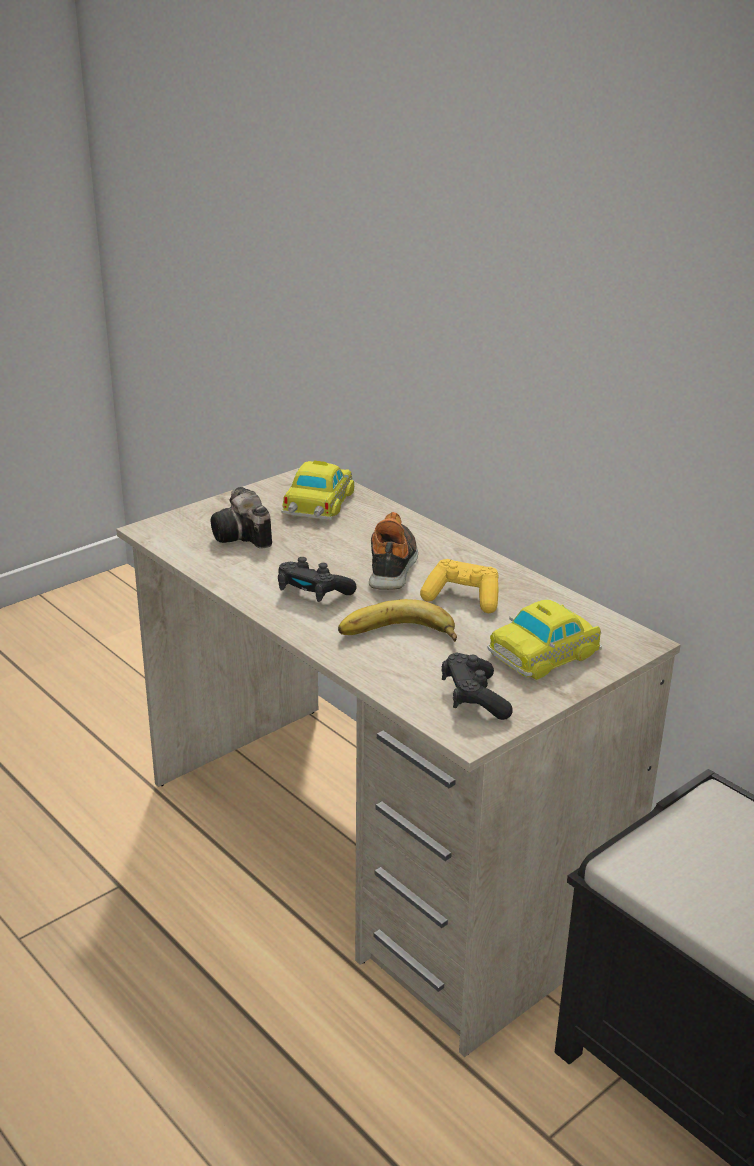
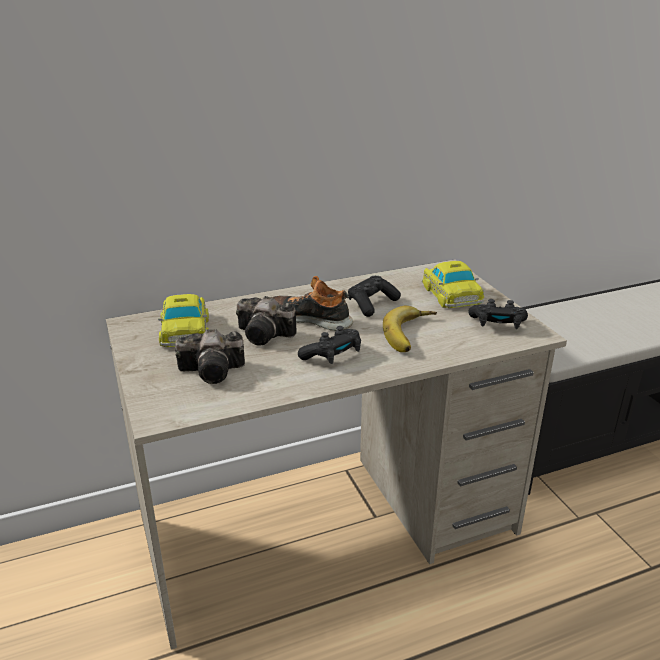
camera: 70 degrees left, 0 degrees up
toy car [281,461,354,520] -> toy car turned 135 degrees counterclockwise [158,294,209,347]
yellow game controller [420,559,499,613] -> black game controller [348,276,401,317]
none -> camera [236,296,297,346]

